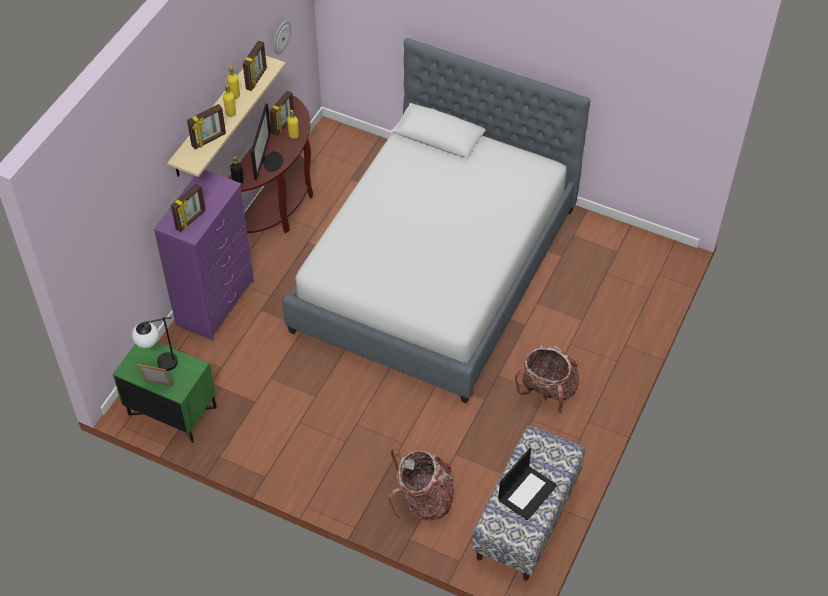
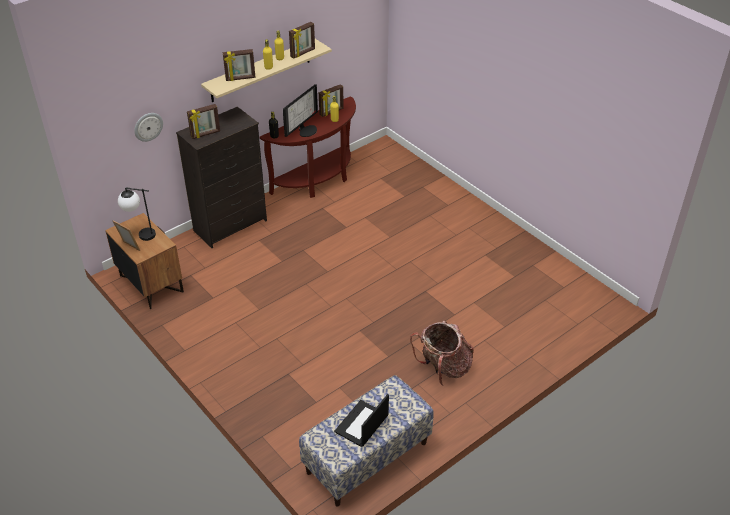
camera: 25 degrees right, 10 degrees down
green nightstand [113,342,217,443] -> brown nightstand [105,213,184,309]
purple dresser [154,170,254,341] -> black dresser [176,107,267,248]
wall clock [273,20,291,55] -> wall clock moved to [134,113,163,142]
bed [282,38,590,404] -> none
backpack [388,449,454,521] -> none
laptop [498,448,557,521] -> laptop turned 150 degrees clockwise [334,394,389,447]

